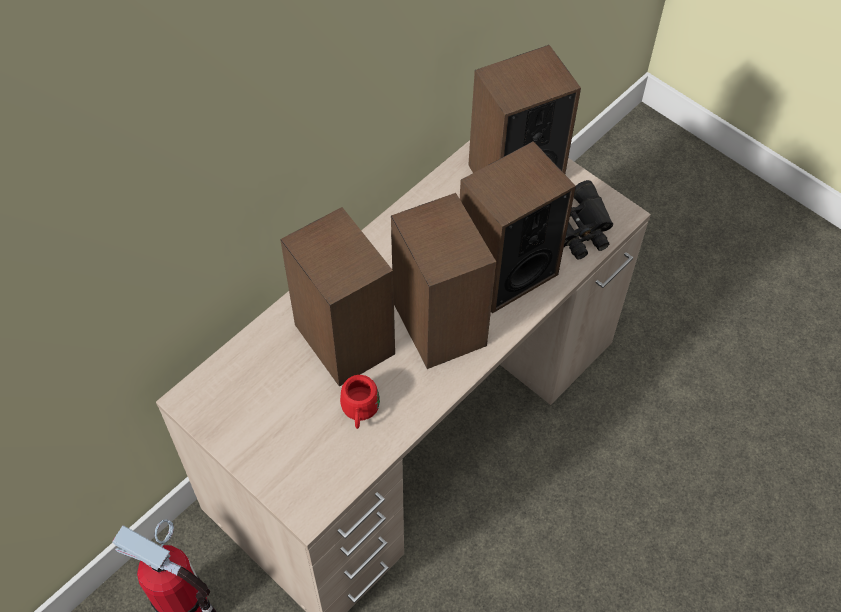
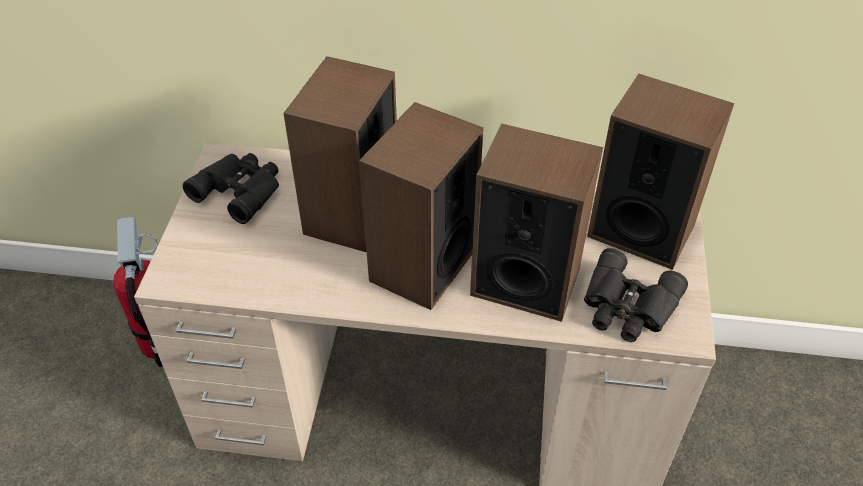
camera: 55 degrees right, 10 degrees down
red mug [340,375,380,429] -> none
none -> black binoculars [183,153,279,224]

